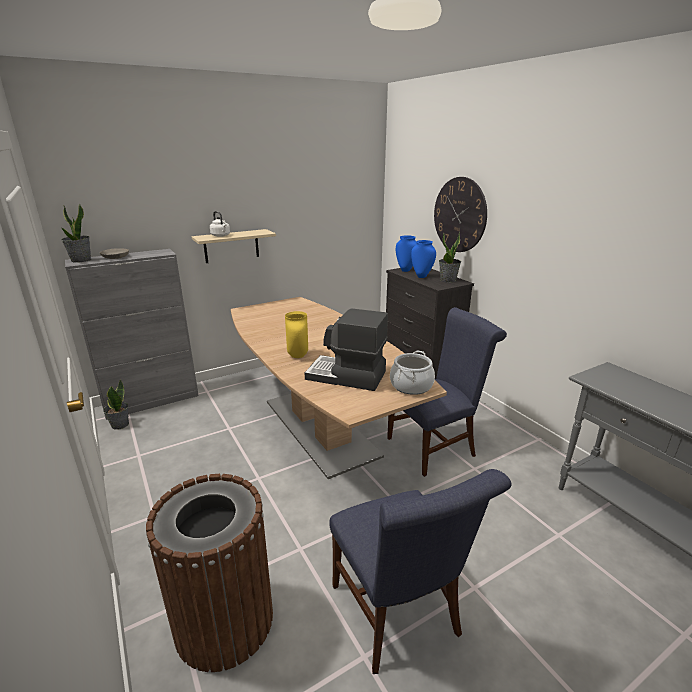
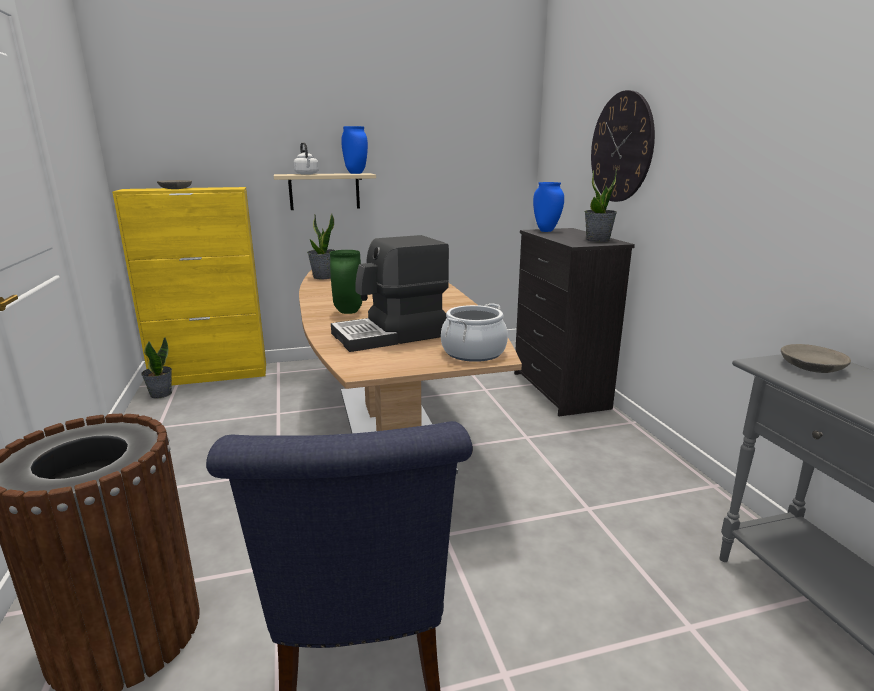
camera: 15 degrees right, 5 degrees down
potted plant [61,203,91,263] -> potted plant moved to [307,213,335,279]
grey cabinet [65,249,199,420] -> yellow cabinet [112,187,266,385]
yellow vase [285,311,308,358] -> green vase [330,250,362,314]
coffee machine [305,308,388,391] -> coffee machine turned 60 degrees counterclockwise [331,235,449,352]
blue chair [387,307,507,477] -> none
blue vase [411,240,436,278] -> blue vase moved to [341,126,368,174]
none -> grey bowl [781,344,851,373]

